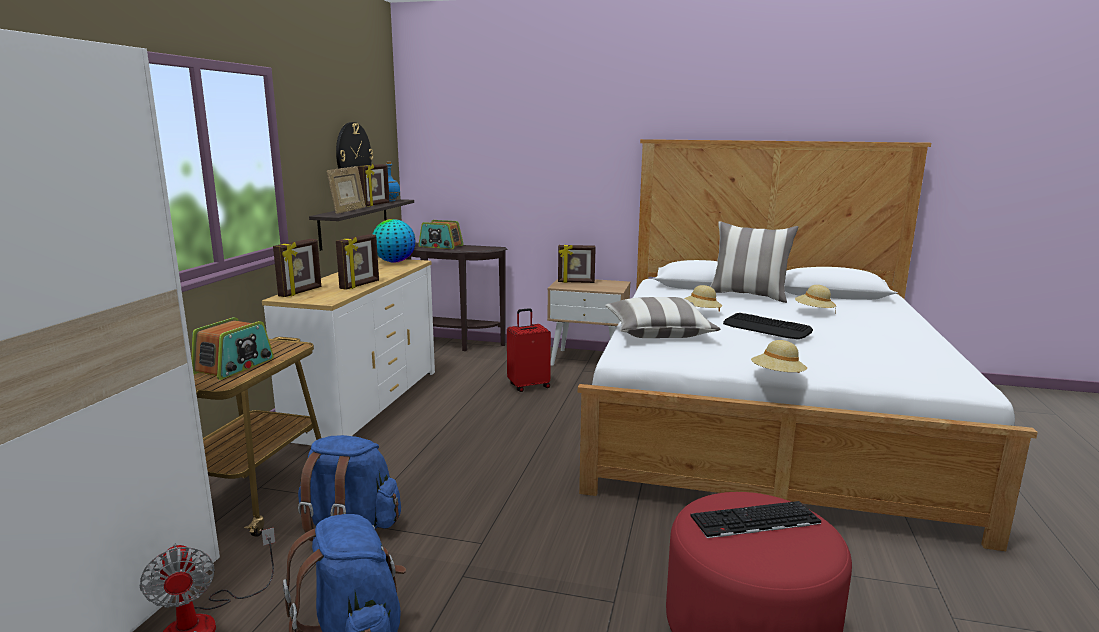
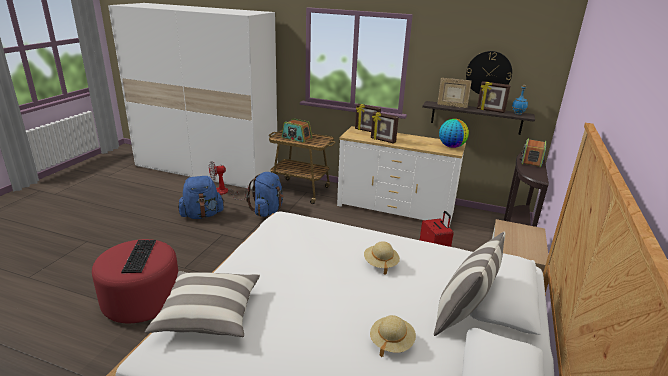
camera: 95 degrees right, 10 degrees up
picture frame [558,245,596,283] -> none
pillow [605,297,721,338] -> pillow moved to [145,271,260,337]
keyboard [723,313,813,339] -> none
beige hat [751,340,807,373] -> none

